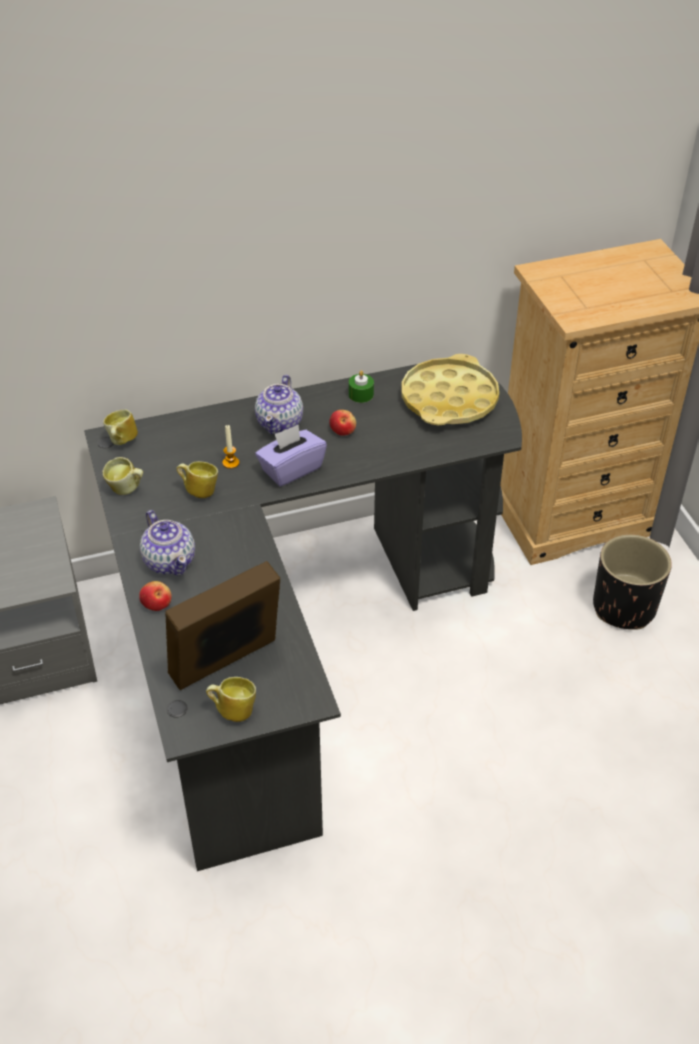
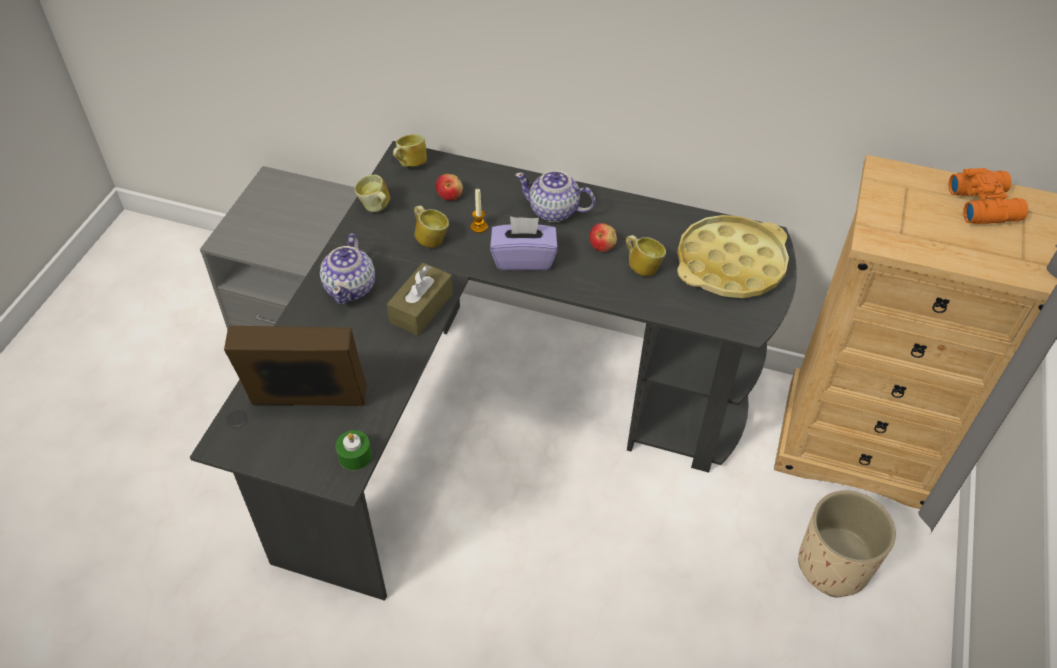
camera: 35 degrees right, 5 degrees up
apple [139,581,172,611] -> apple moved to [436,174,463,201]
mug [206,677,256,722] -> mug moved to [626,235,666,276]
teapot [255,375,303,434] -> teapot turned 60 degrees clockwise [515,170,595,222]
green candle [349,370,374,403] -> green candle moved to [336,430,372,470]
black planter [593,534,672,630] -> beige planter [798,491,896,598]
none -> brown tissue box [387,263,453,335]
none -> orange binoculars [948,168,1028,224]

